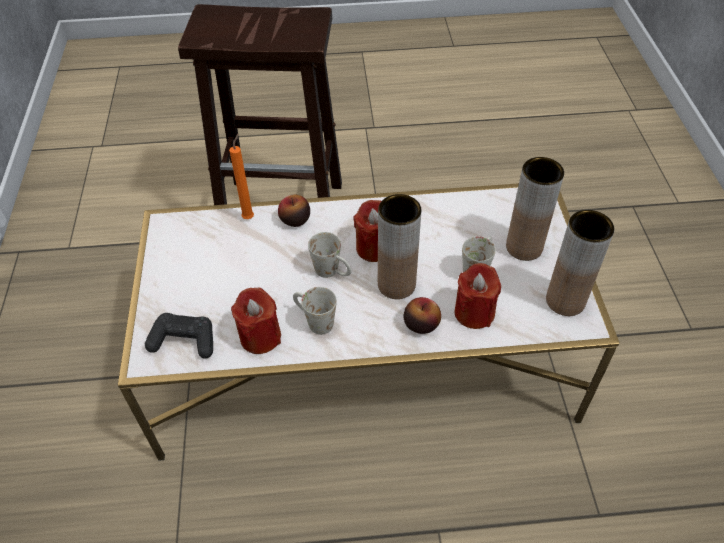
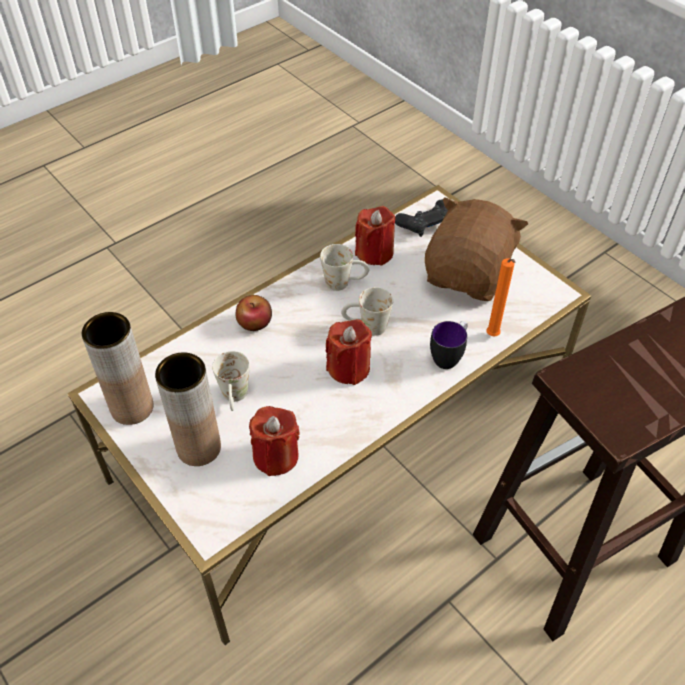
camera: 145 degrees right, 0 degrees up
apple [278,195,310,227] -> mug [430,321,468,369]
brown vase [378,194,421,299] -> none
red candle [454,263,501,329] -> red candle moved to [249,406,300,476]
none -> brown plush toy [425,197,528,301]

